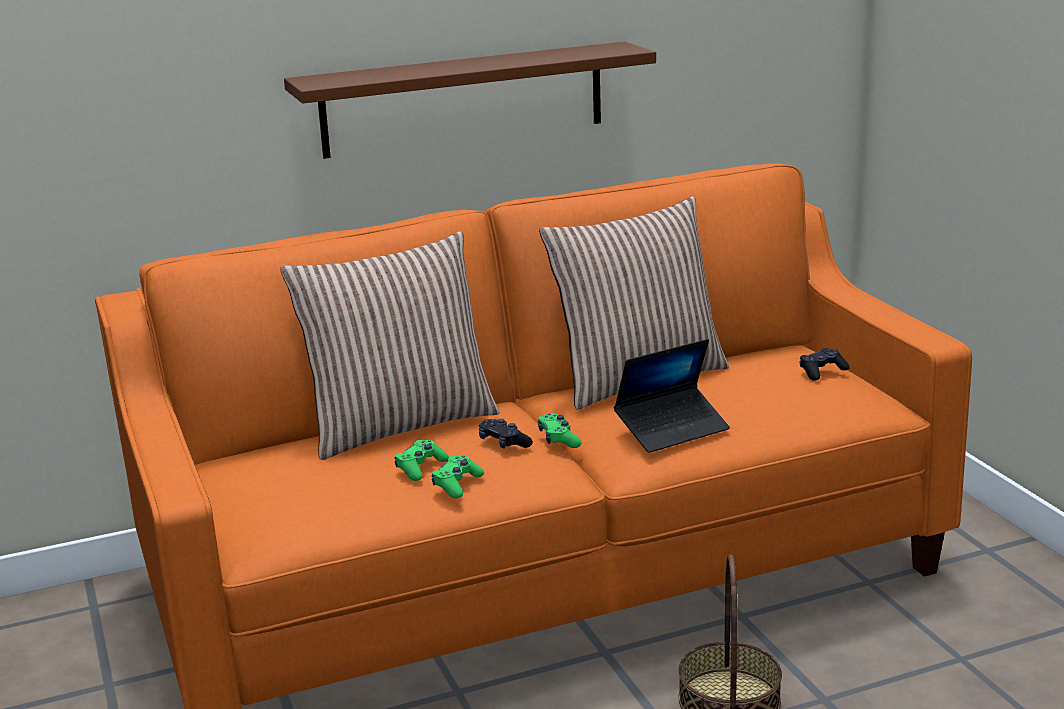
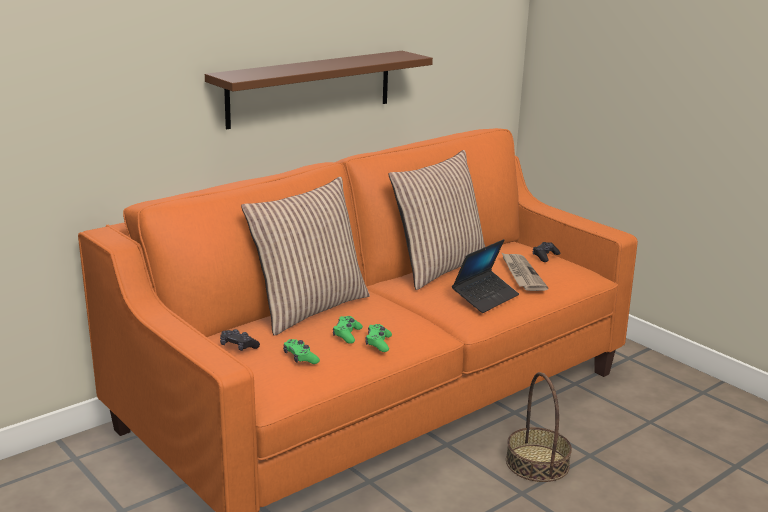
camera: 20 degrees left, 0 degrees up
black game controller [479,419,533,449] -> black game controller moved to [220,329,260,351]
green game controller [538,413,582,448] -> green game controller moved to [283,339,320,364]
none -> newspaper [501,252,548,291]

